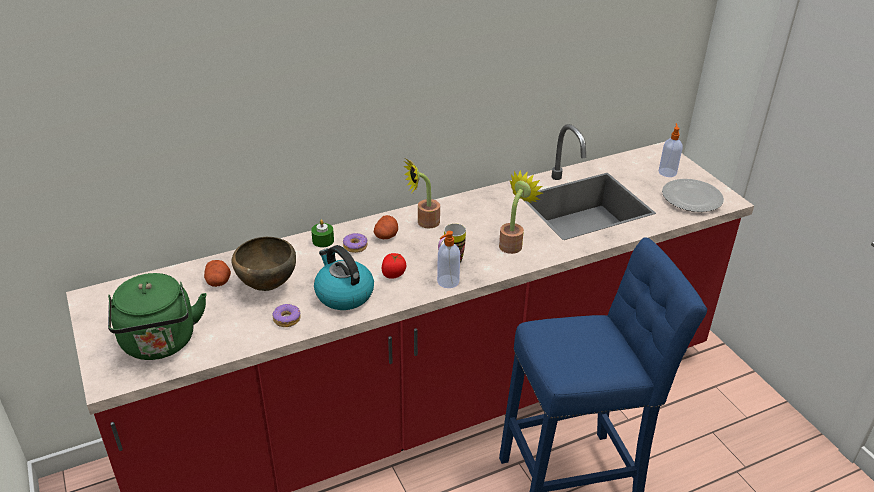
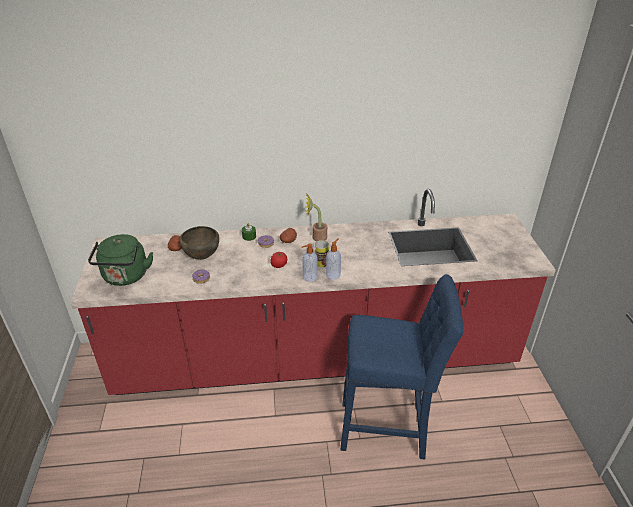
camera: 20 degrees right, 0 degrees up
kettle [314,245,374,310] -> none
potted plant [499,170,543,254] -> none
soap dispenser [659,123,683,177] -> soap dispenser moved to [326,239,341,280]
plate [662,179,724,212] -> none

